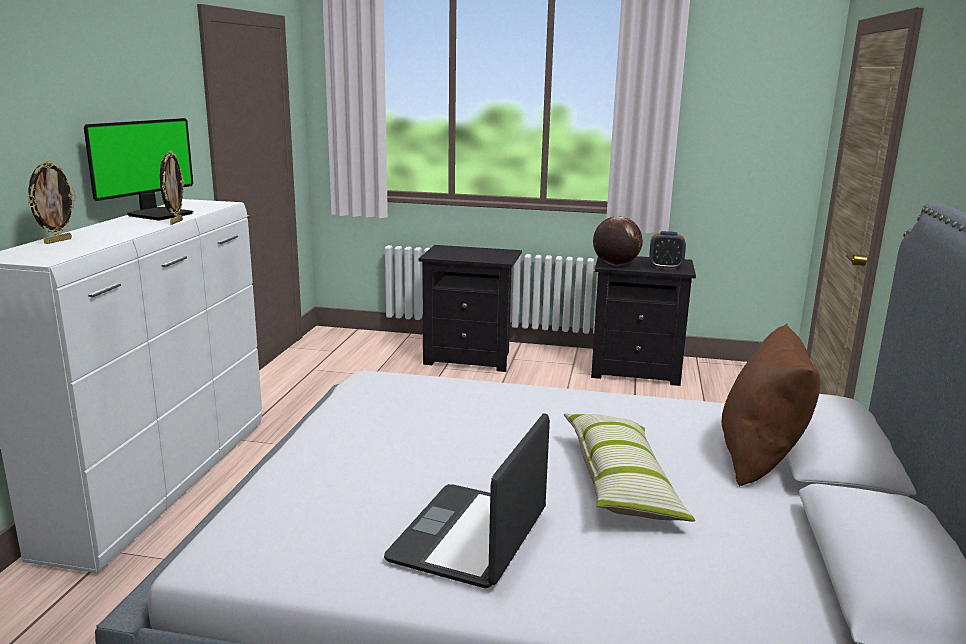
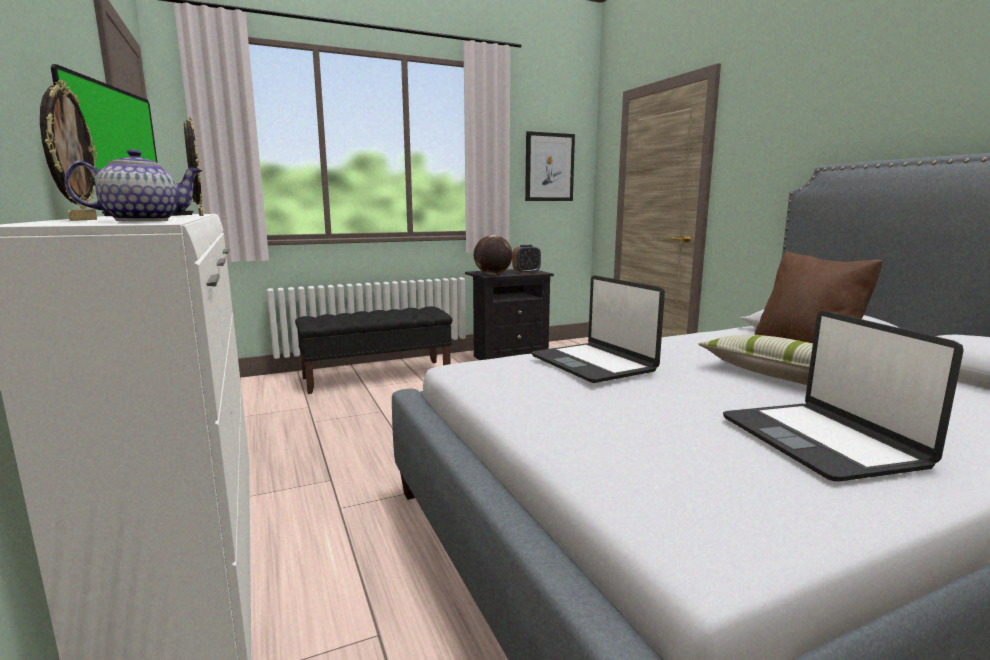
camera: 35 degrees left, 5 degrees down
black nightstand [418,245,522,372] -> black bench [295,306,452,394]
none -> teapot [64,149,202,221]
none -> picture [525,131,575,201]
none -> laptop [531,275,665,383]

